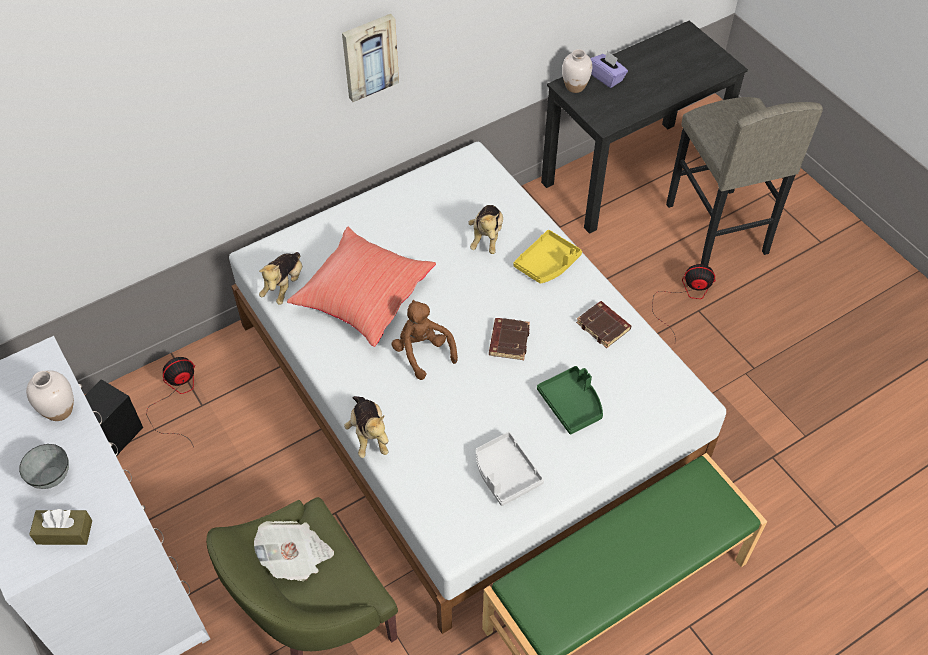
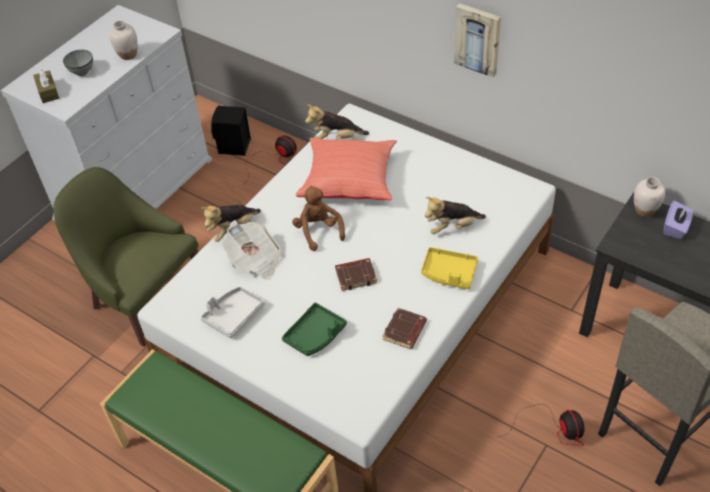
camera: 70 degrees right, 5 degrees down
newspaper [254,521,334,581] -> newspaper moved to [223,222,283,280]
brown plush toy [391,300,458,380] -> brown plush toy turned 60 degrees counterclockwise [292,186,345,251]

